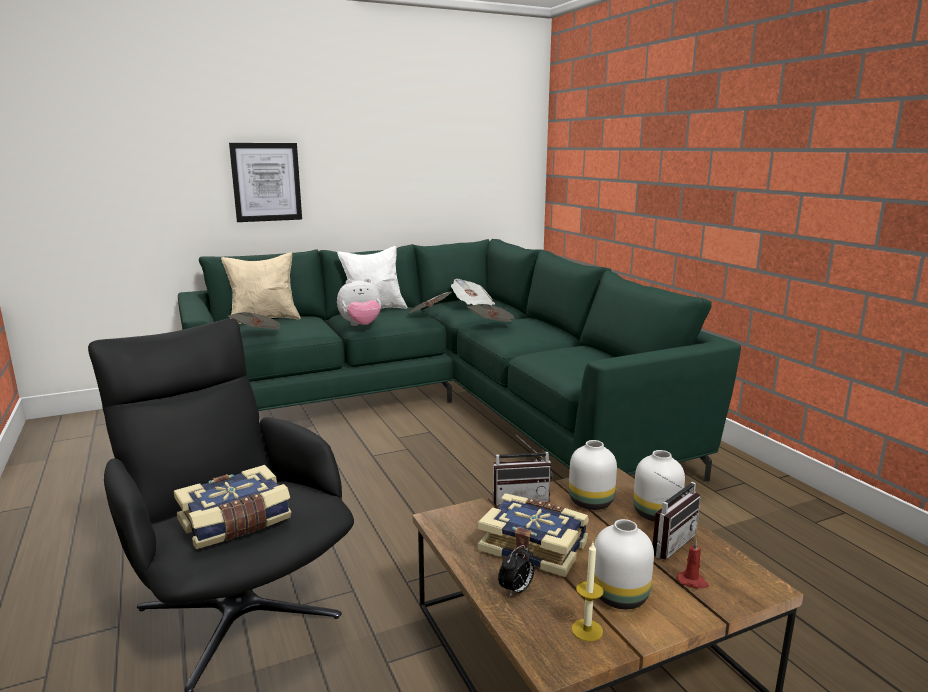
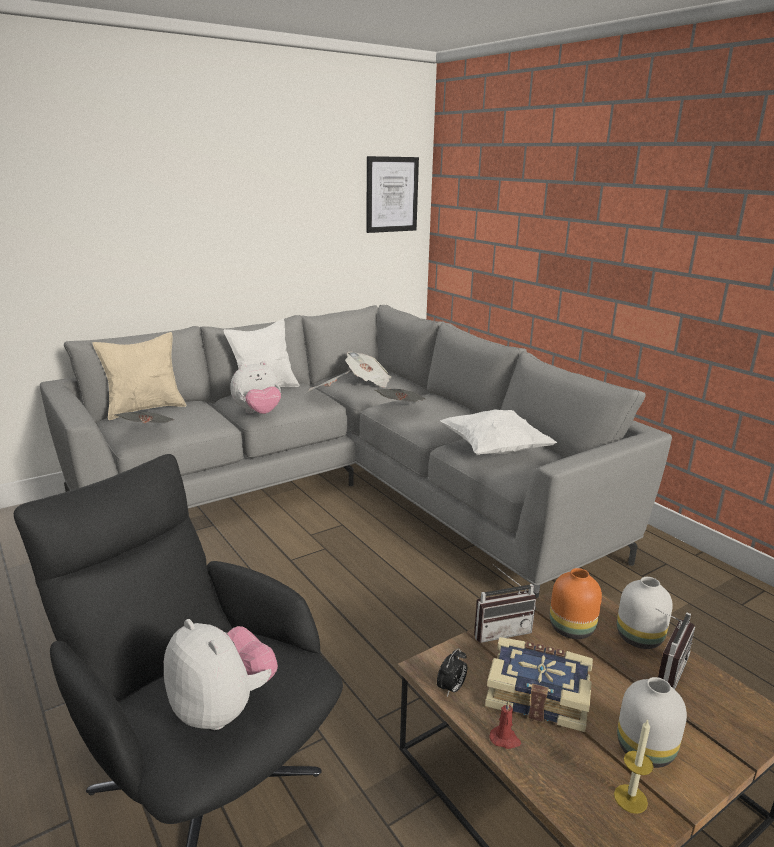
camera: 10 degrees left, 5 degrees up
book [174,465,291,549] -> plush toy [164,619,278,730]
green sofa [178,239,741,482] -> grey sofa [40,305,672,598]
picture [229,143,302,222] -> picture moved to [366,156,419,233]
alarm clock [498,545,534,597] -> alarm clock moved to [437,648,467,696]
white vase [569,440,617,510] -> orange vase [550,568,602,639]
red candle [677,539,709,589] -> red candle moved to [490,700,521,749]
none -> white pillow [440,410,557,455]

